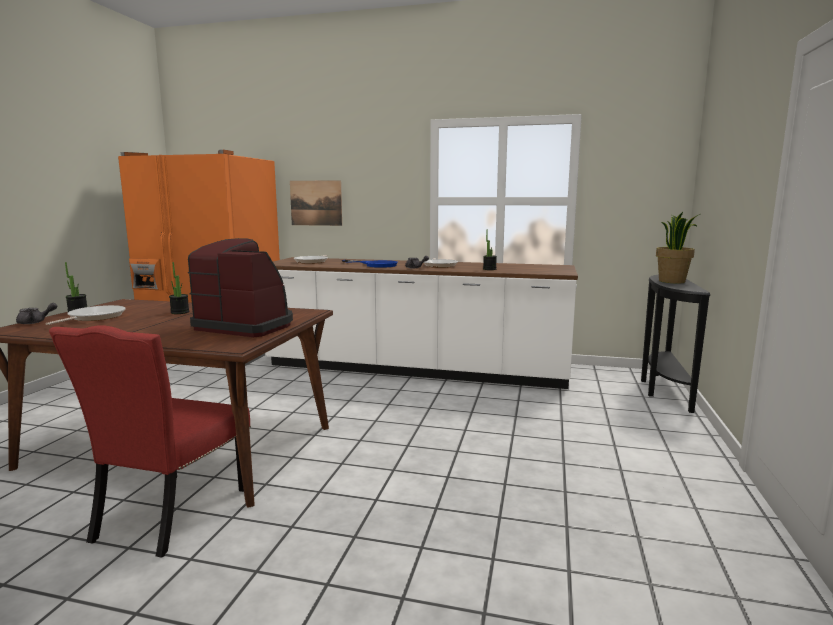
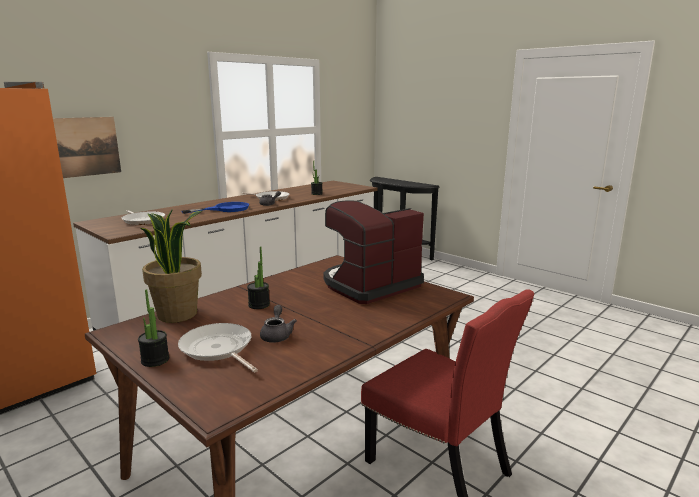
camera: 60 degrees left, 5 degrees up
grey teapot [16,303,58,324] -> grey teapot moved to [260,305,297,343]
potted plant [656,212,700,283] -> potted plant moved to [140,209,202,323]

